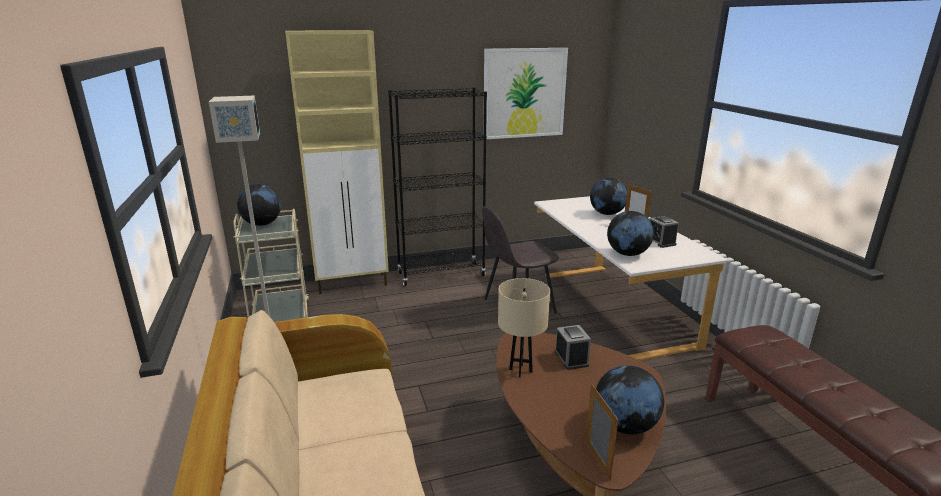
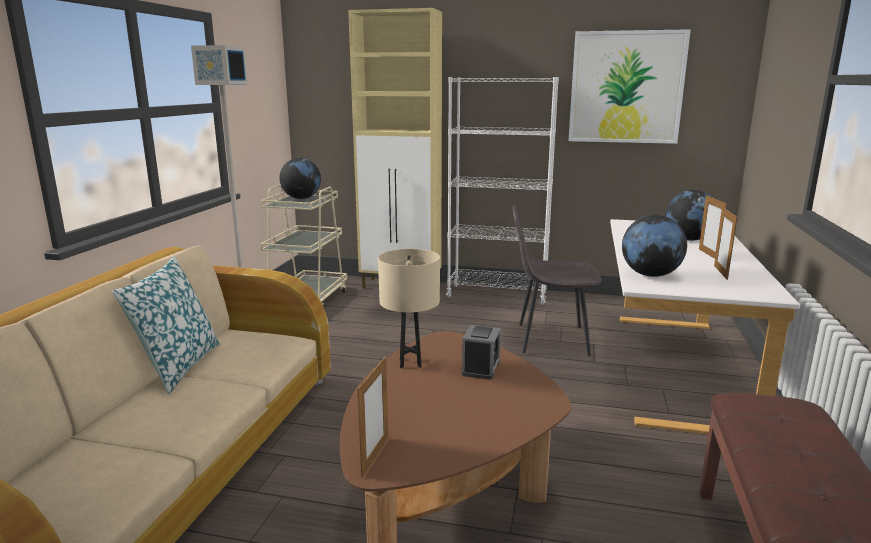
camera: 30 degrees right, 5 degrees down
black bookcase [388,87,487,286] -> white bookcase [446,77,559,305]
globe [596,365,664,434] -> none
alarm clock [649,216,679,248] -> picture frame [714,206,737,280]
none -> pillow [112,256,220,394]

